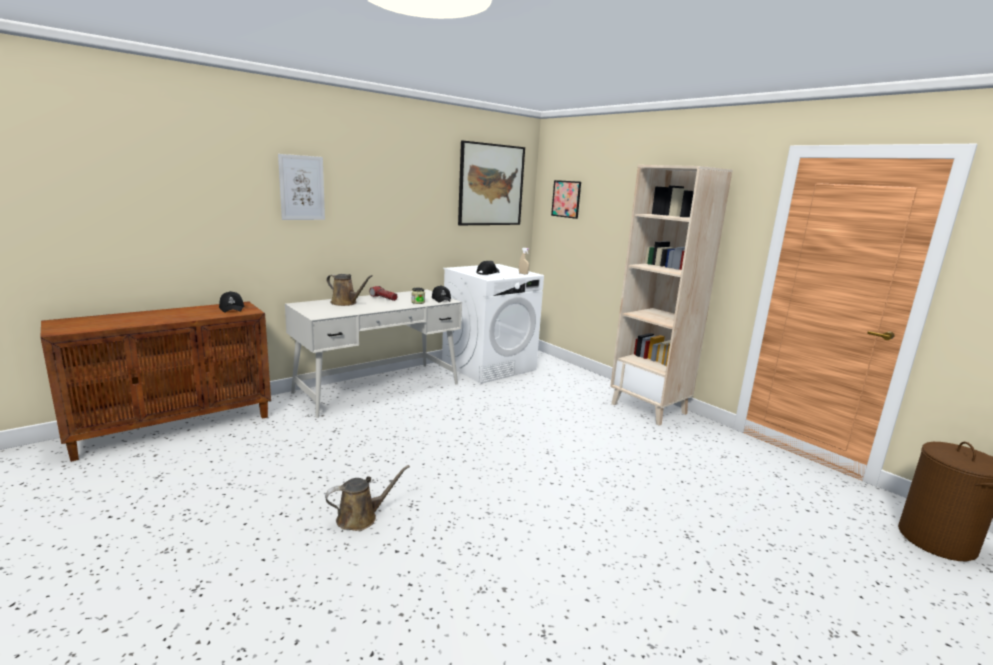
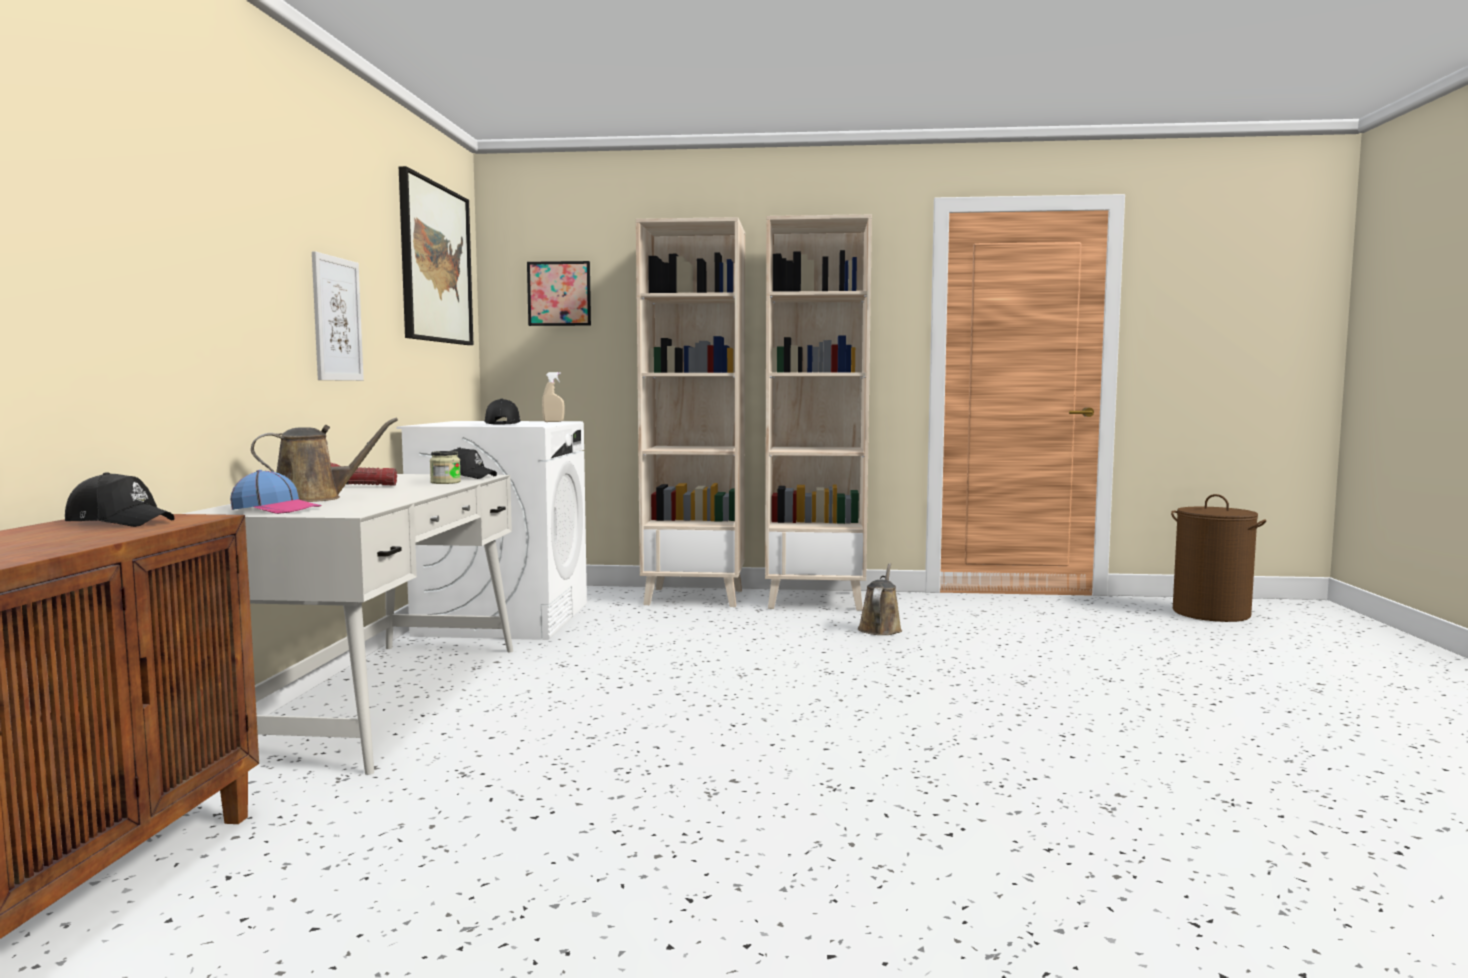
camera: 45 degrees left, 10 degrees down
picture [278,154,325,220] -> picture moved to [312,251,364,381]
brown watering can [325,465,410,531] -> brown watering can moved to [858,563,902,635]
none -> cap [230,470,321,514]
none -> beige bookcase [636,217,745,607]

